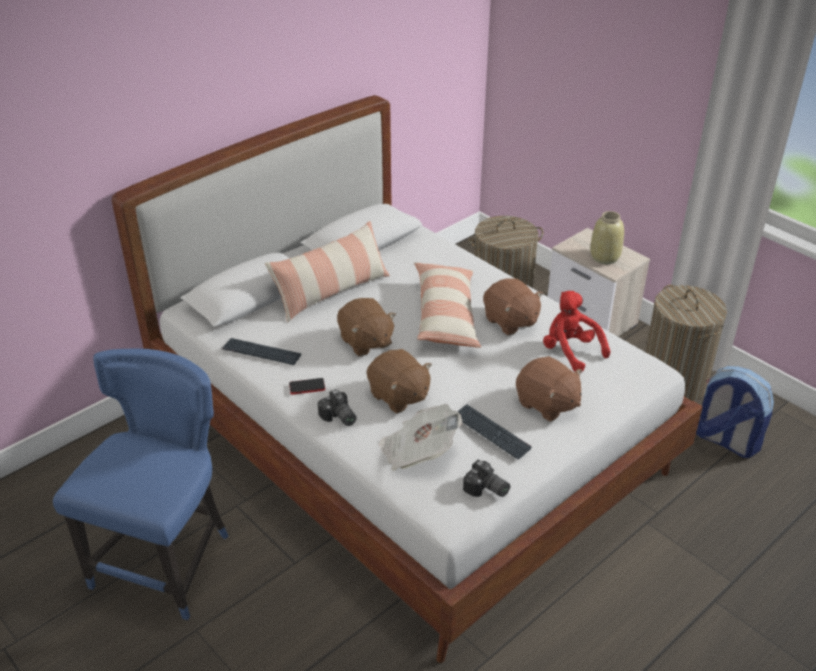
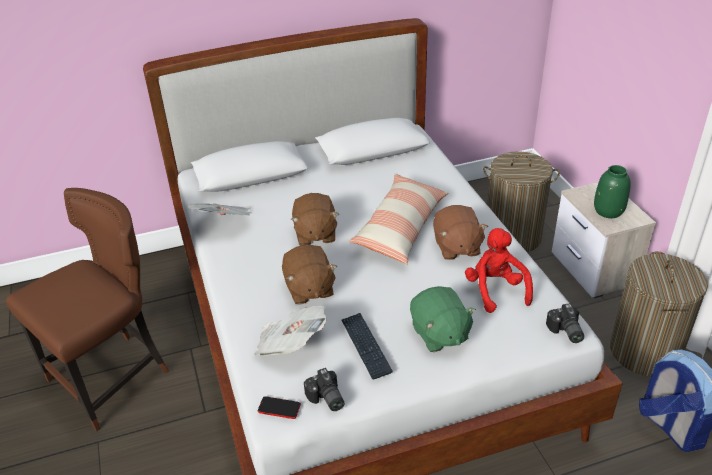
camera: 25 degrees right, 0 degrees up
blue chair [53,349,229,620] -> brown chair [6,188,169,431]
keyboard [222,338,301,365] -> newspaper [188,203,252,215]
pillow [265,221,390,322] -> none
phone [289,378,325,394] -> phone moved to [258,396,301,419]
camera [318,389,357,426] -> camera moved to [546,304,584,343]
brown plush toy [516,356,582,422] -> green plush toy [410,286,476,352]
beige vase [590,211,624,264] -> green vase [594,165,631,218]

